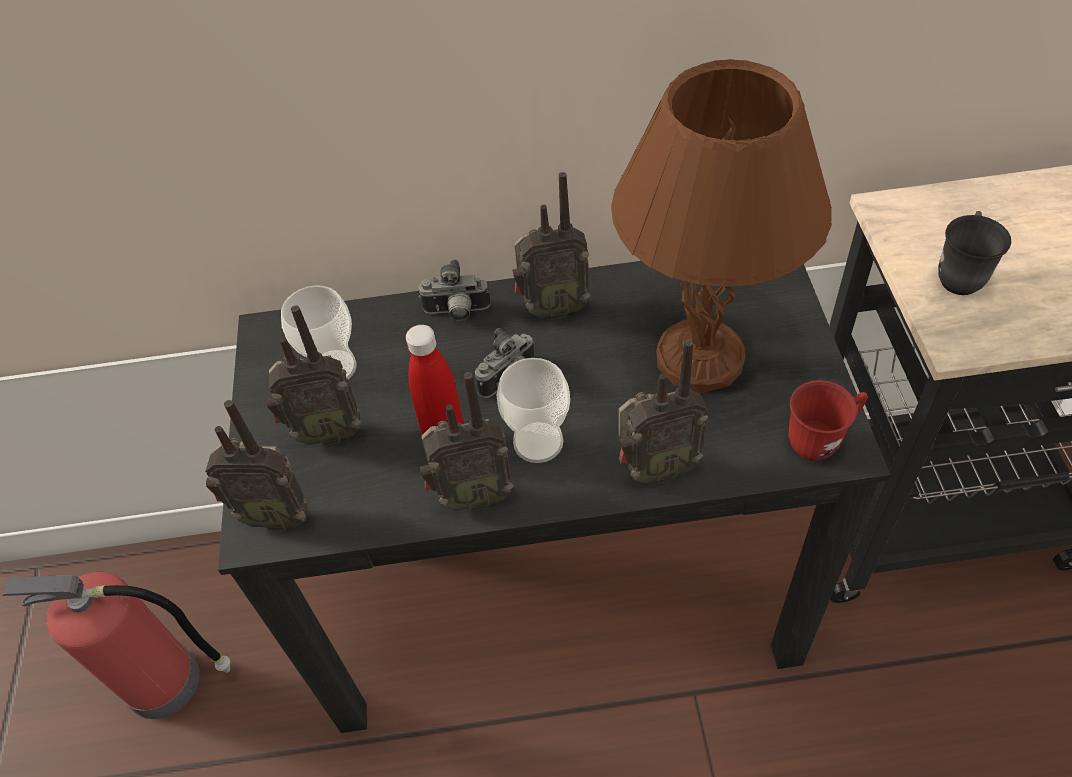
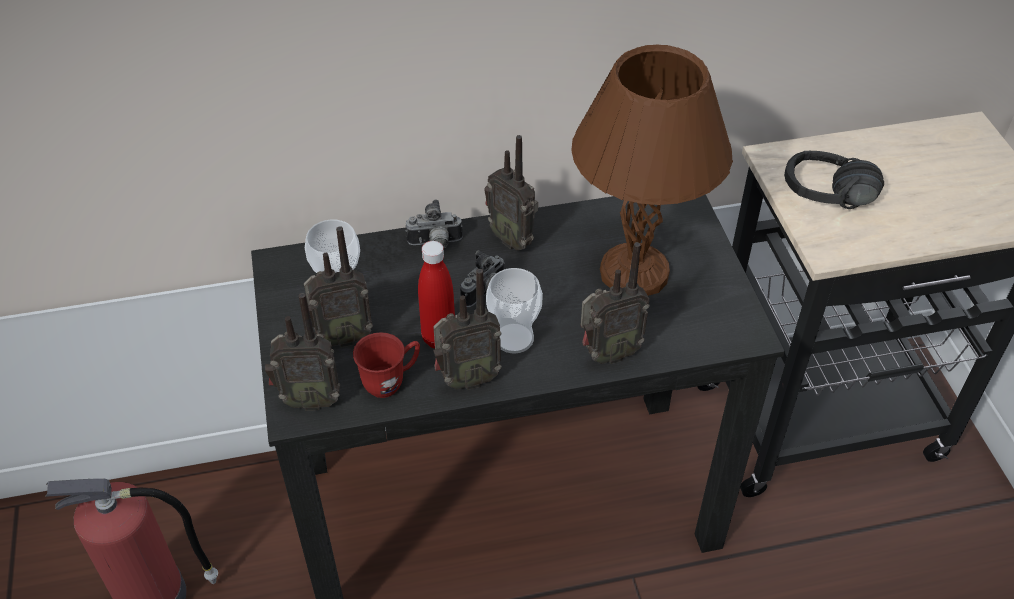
camera: 10 degrees left, 5 degrees down
radio [512,172,590,320] -> radio turned 60 degrees clockwise [484,135,538,250]
red mug [788,380,868,461] -> red mug moved to [353,332,420,398]
grey mug [938,211,1011,295] -> black headphones [784,151,884,209]

